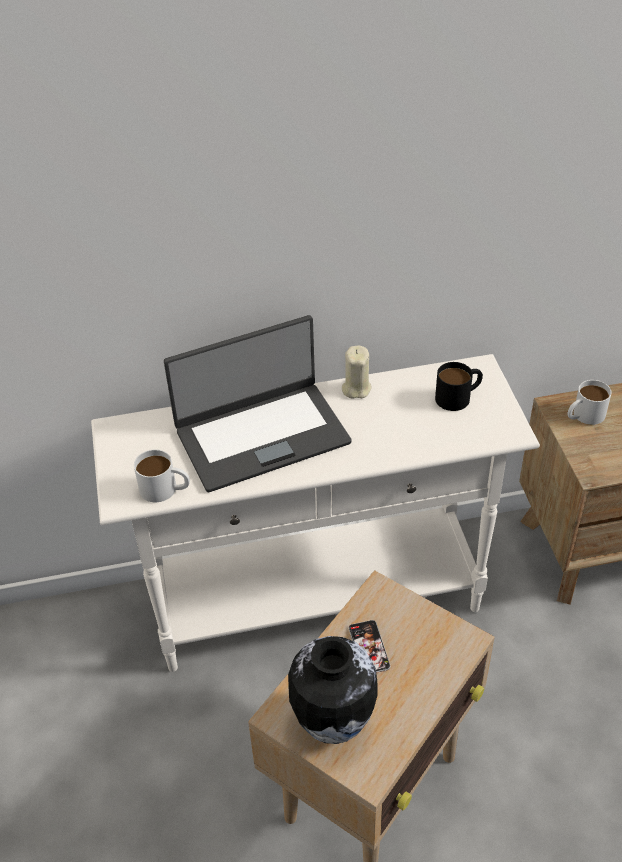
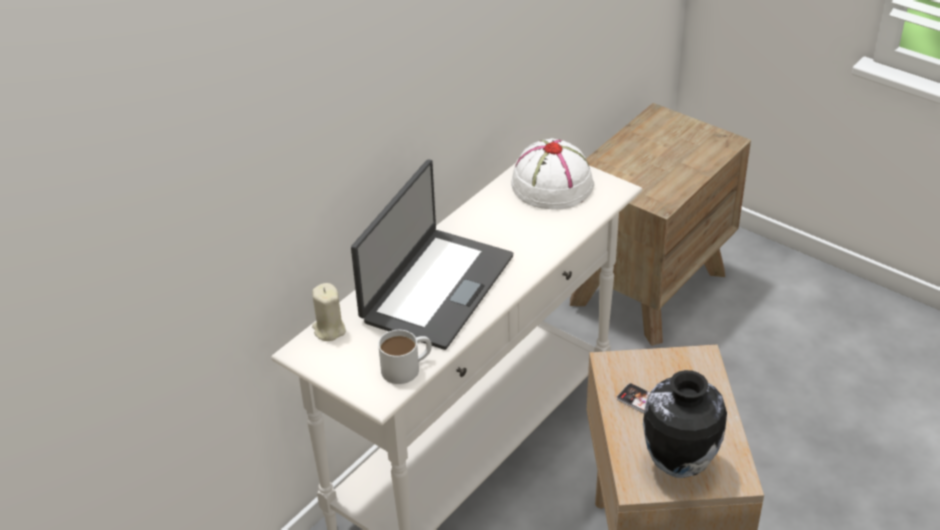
camera: 40 degrees left, 5 degrees down
beige candle [342,346,372,398] -> beige candle moved to [312,283,346,341]
black mug [435,362,483,411] -> white hat [511,138,595,210]
white mug [568,380,612,425] -> none

